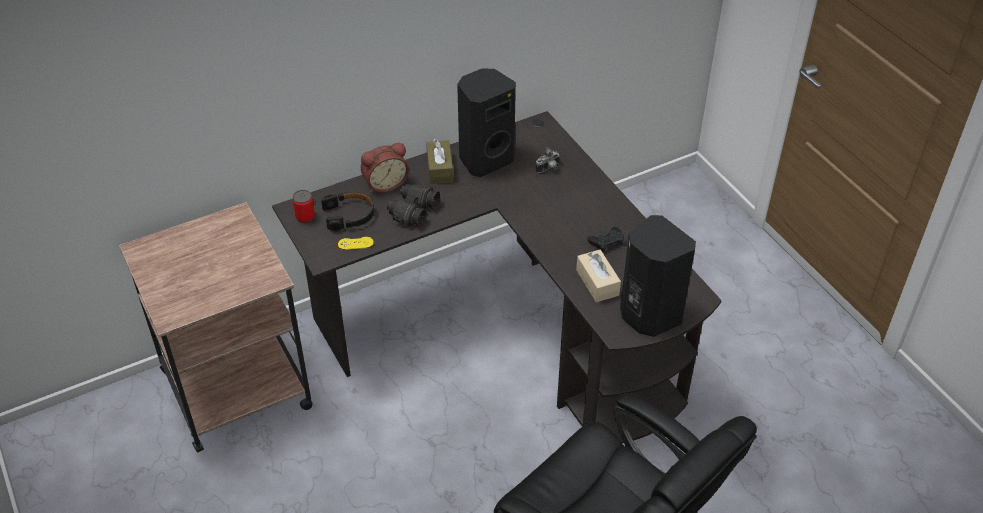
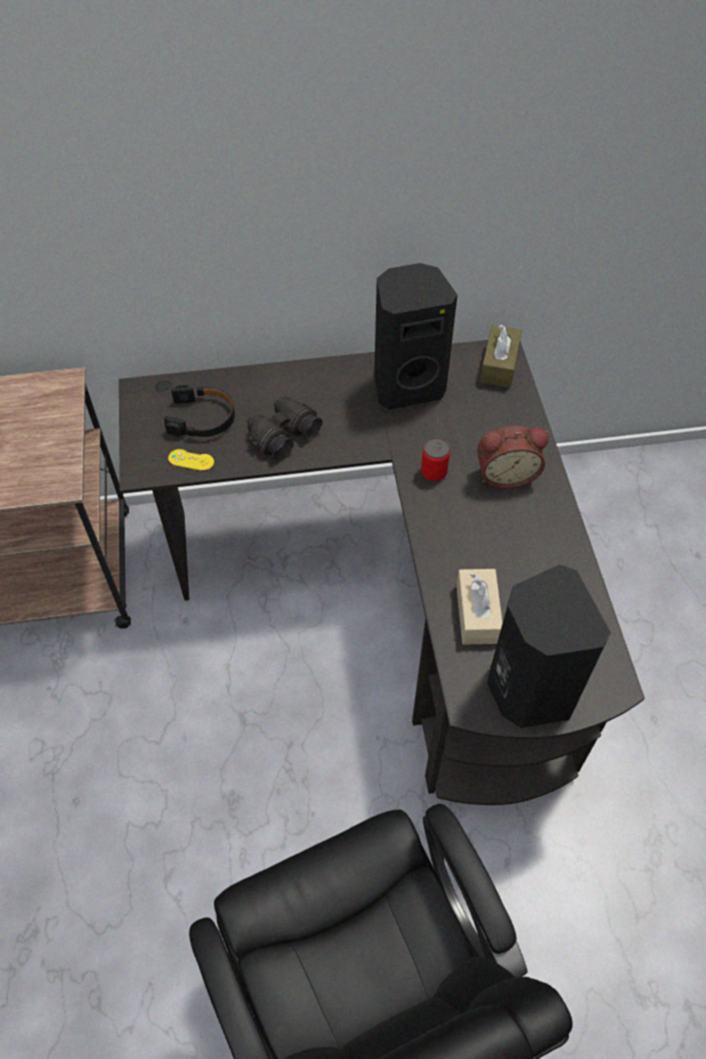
camera: 20 degrees right, 10 degrees up
can [293,190,315,223] -> can moved to [421,437,450,482]
alarm clock [361,143,409,193] -> alarm clock moved to [477,426,549,489]
brown tissue box [426,139,453,184] -> brown tissue box moved to [480,324,522,388]
camera [535,147,560,173] -> none
black game controller [587,227,624,251] -> none

